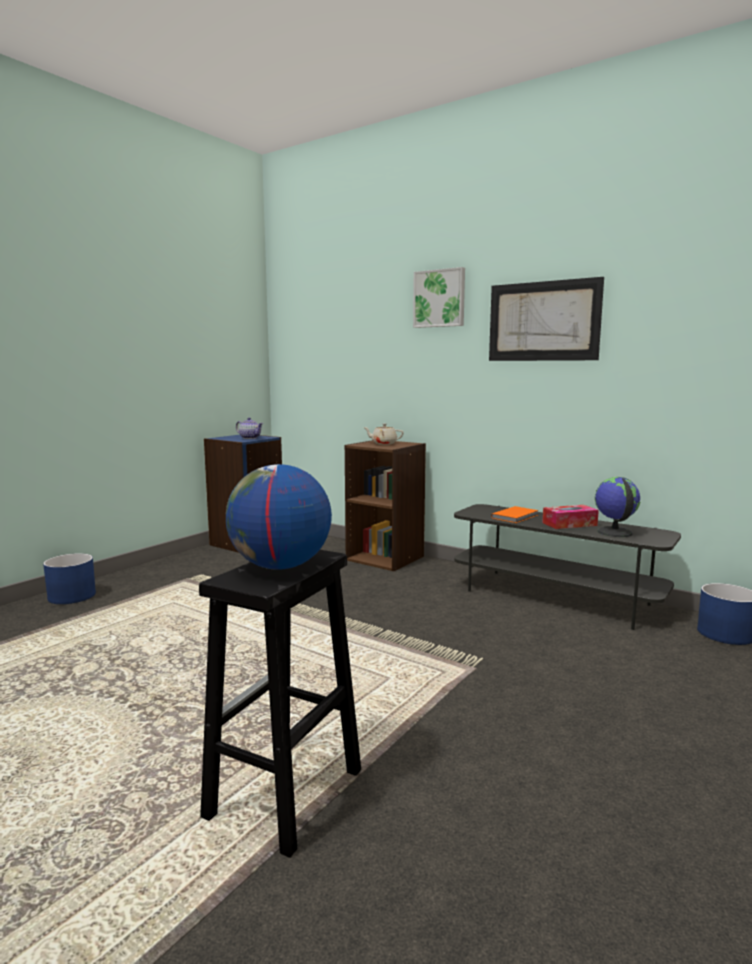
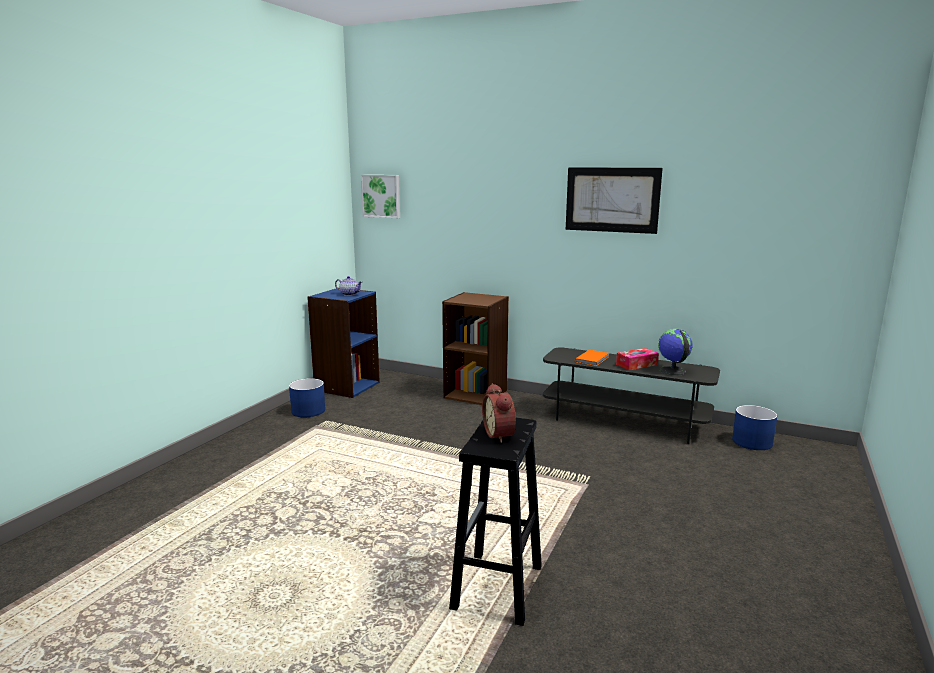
camera: 10 degrees left, 5 degrees up
blue planter [43,553,96,604] -> blue planter moved to [289,378,325,417]
globe [226,464,332,570] -> alarm clock [482,383,516,443]
beige teapot [363,423,404,445] -> none
picture [413,267,465,328] -> picture moved to [361,175,400,218]

